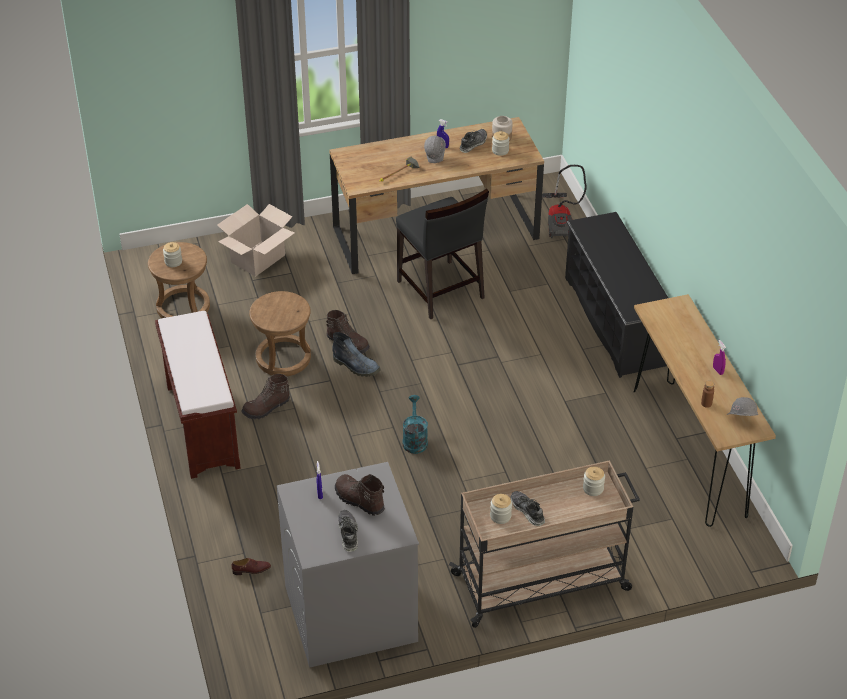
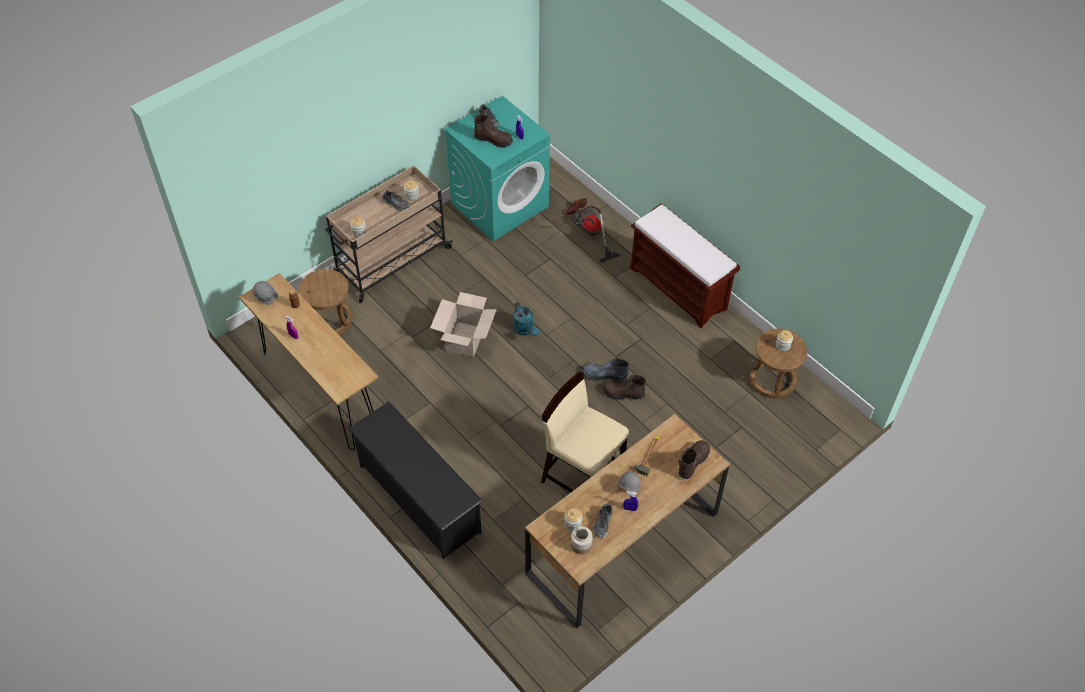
camera: 155 degrees right, 10 degrees up
cardboard box [217,204,295,277] -> cardboard box moved to [430,292,497,357]
brown boot [242,374,290,419] -> brown boot moved to [679,440,710,479]
brown stool [249,291,311,376] -> brown stool moved to [298,269,352,335]
grey washing machine [277,462,419,668] -> turquoise washing machine [444,96,550,241]
black chair [396,189,489,320] -> beige chair [541,371,629,492]
vacuum cleaner [542,165,587,238] -> vacuum cleaner moved to [573,206,620,263]

